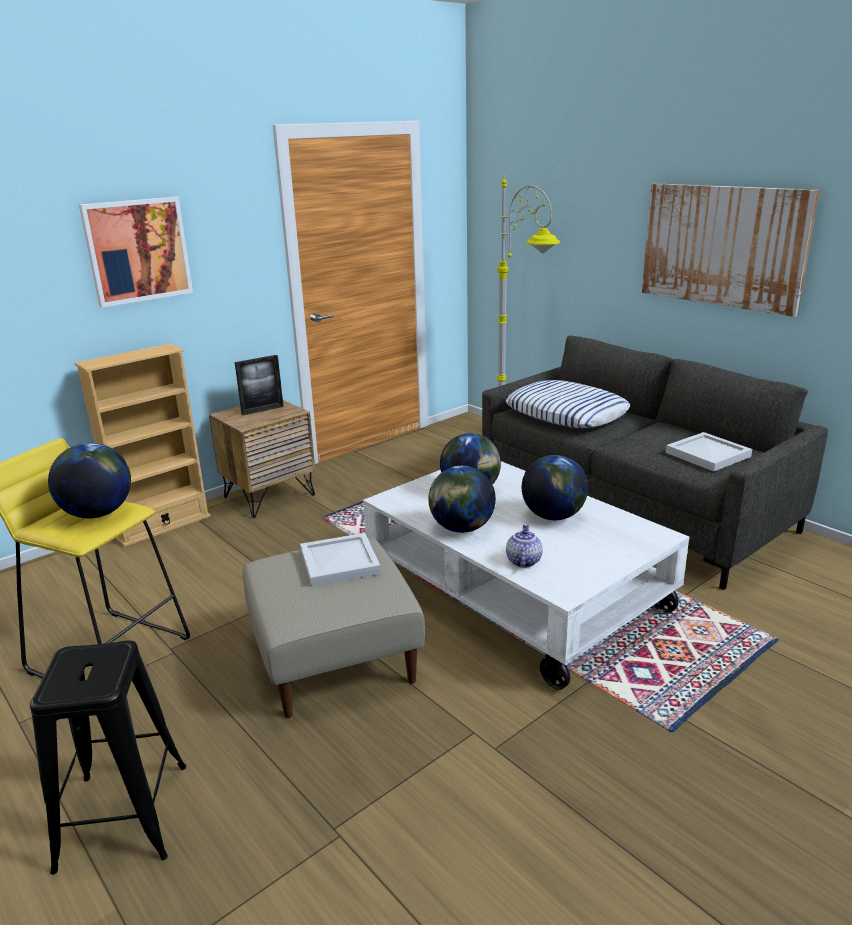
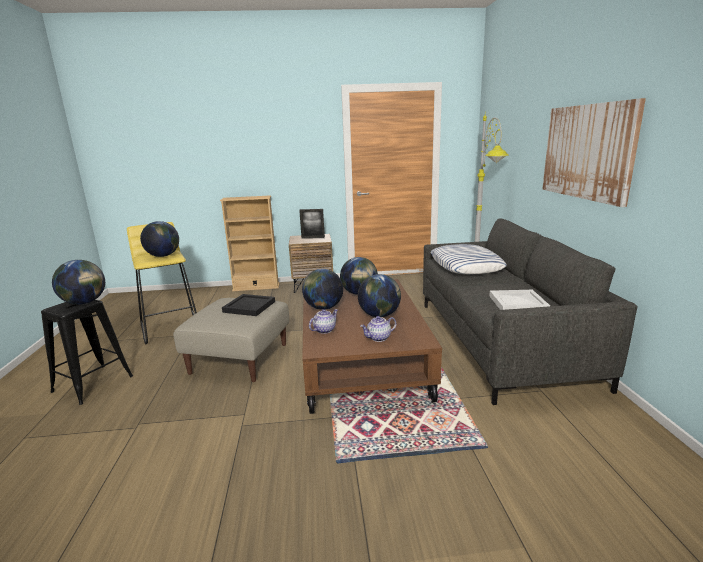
camera: 35 degrees right, 5 degrees down
picture [79,197,193,308] -> none
white tray [300,533,381,587] -> black tray [222,294,275,316]
white coffee table [363,461,690,690] -> brown coffee table [302,279,442,414]
none -> globe [52,260,105,305]
none -> teapot [360,316,396,342]

